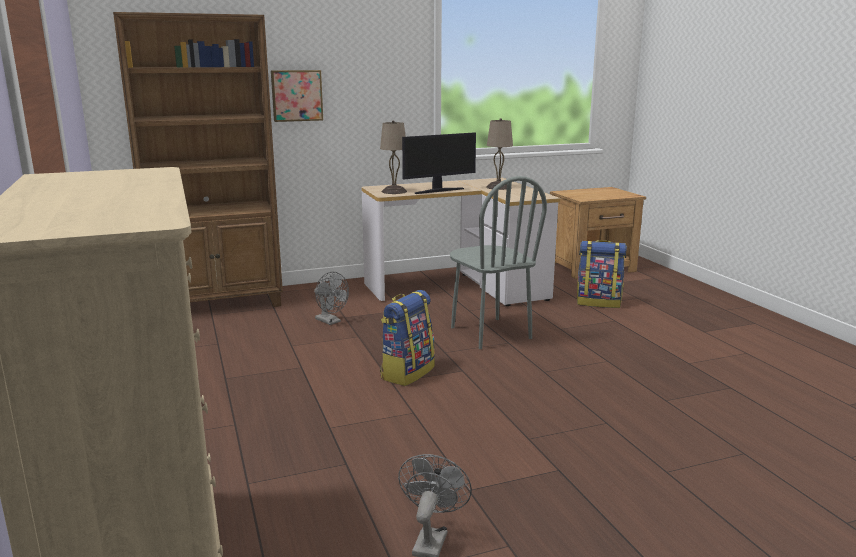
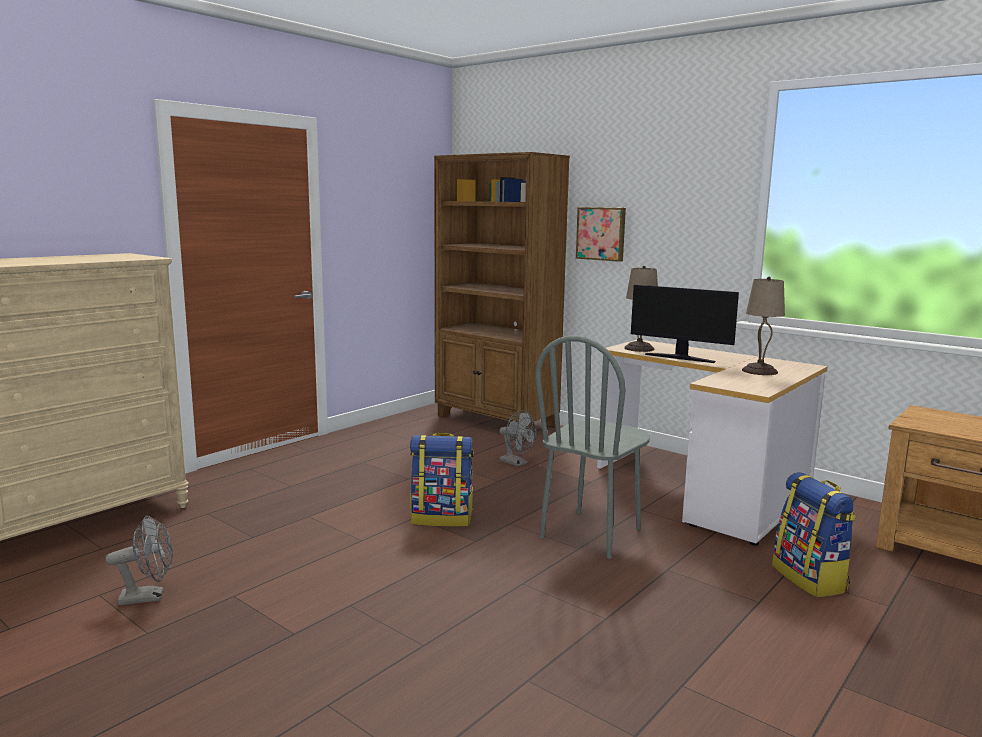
camera: 60 degrees right, 5 degrees down
grey fan [314,272,349,325] -> grey fan turned 60 degrees counterclockwise [499,410,537,467]

